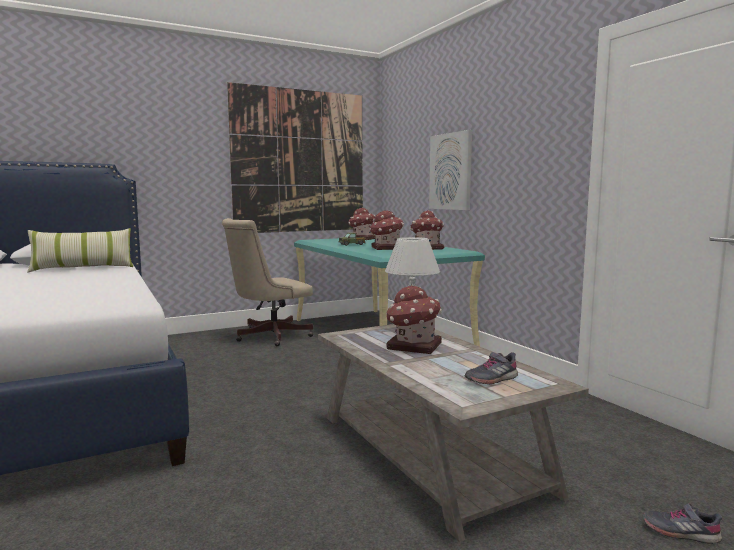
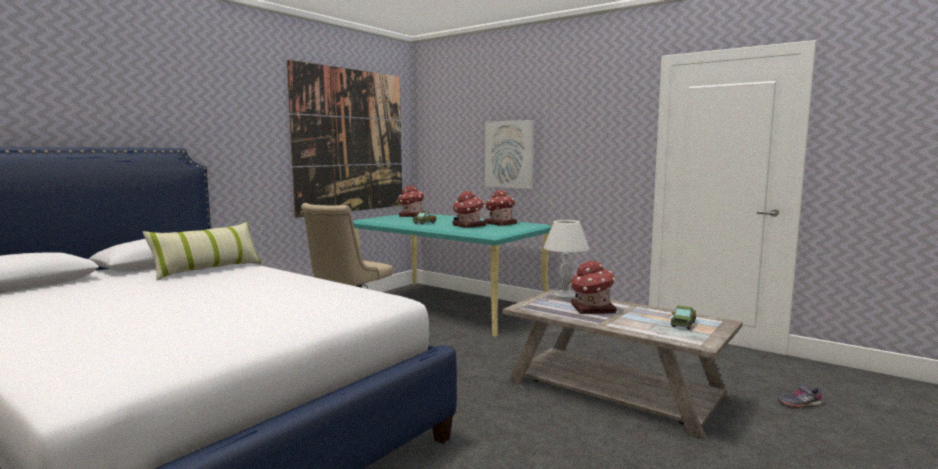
camera: 25 degrees left, 0 degrees up
grey shoe [465,352,518,384] -> toy truck [671,305,696,329]

